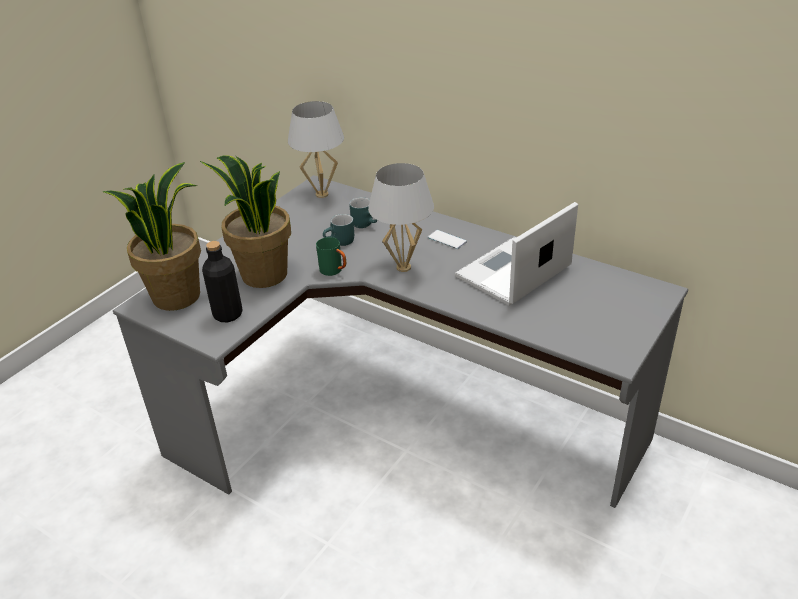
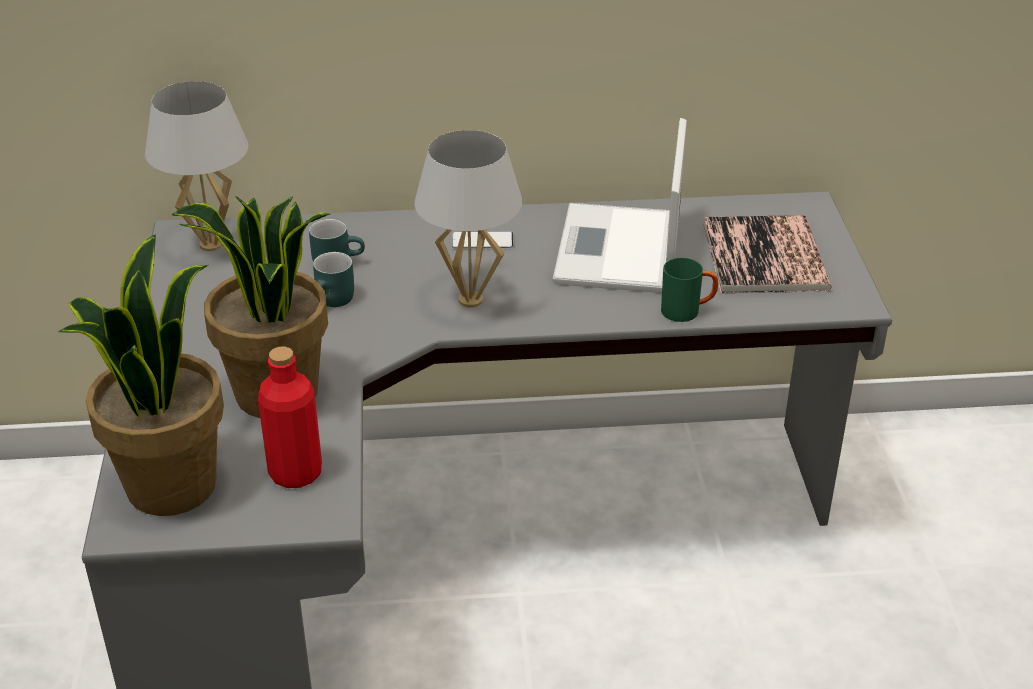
camera: 40 degrees left, 0 degrees up
black bottle [202,241,243,322] -> red bottle [258,347,322,488]
green mug [316,237,346,276] -> green mug moved to [661,258,718,322]
none -> book [703,215,831,293]

